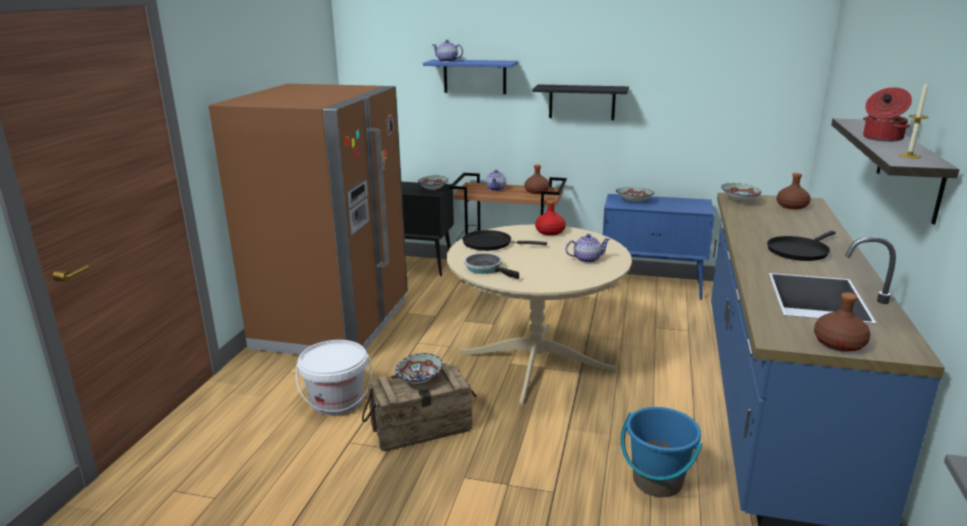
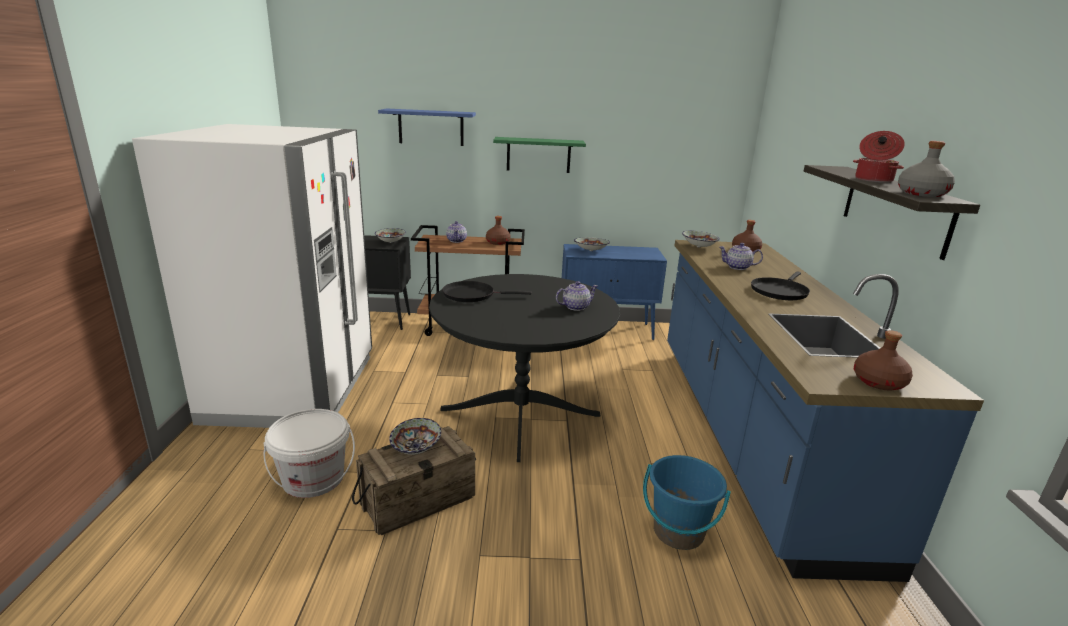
camera: 15 degrees left, 0 degrees up
brown fridge [208,84,408,355] -> white fridge [132,124,372,428]
teapot [433,40,463,62] -> teapot moved to [719,243,763,270]
beige dining table [447,224,632,405] -> black dining table [429,274,620,462]
frying pan [464,253,519,279] -> none
black shelf [532,84,629,120] -> green shelf [493,137,586,173]
red bottle [535,200,566,236] -> none
candle [899,82,928,158] -> grey bottle [898,141,955,197]

